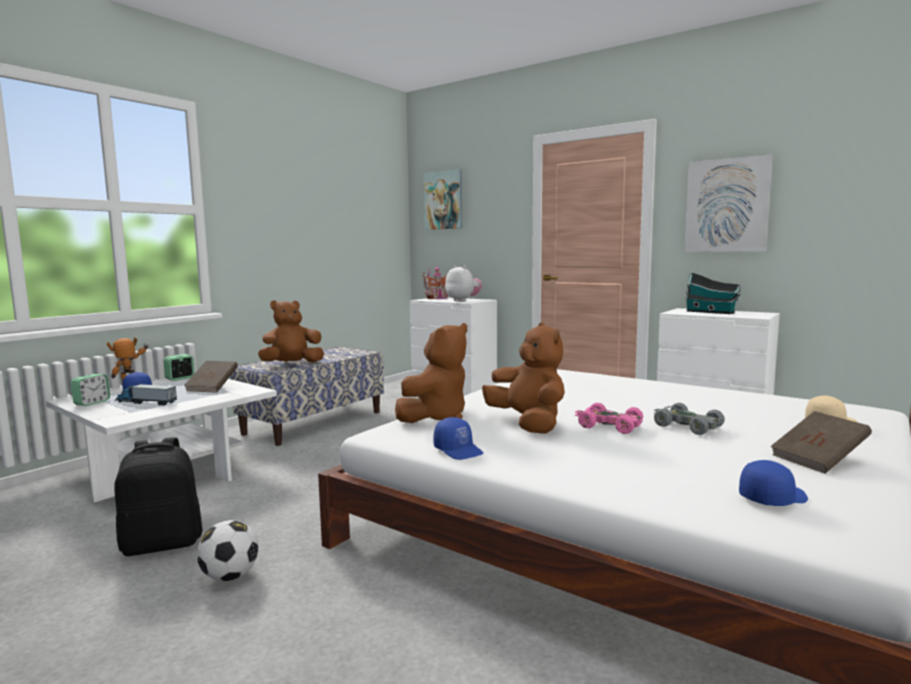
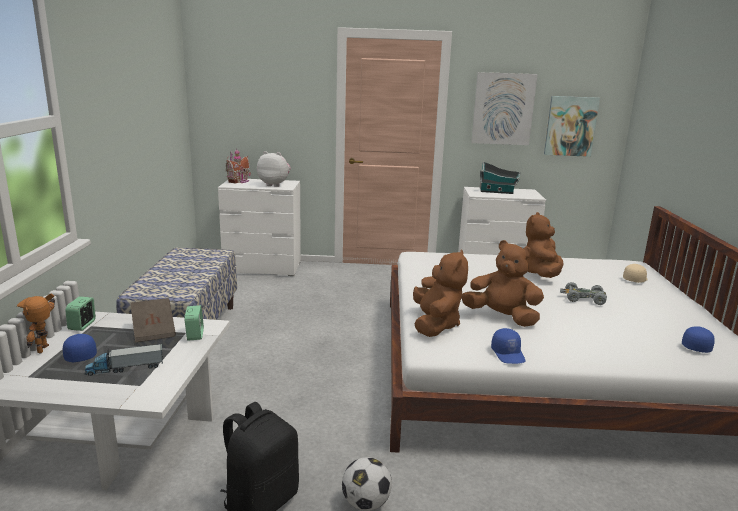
camera: 35 degrees left, 10 degrees up
alarm clock [70,374,110,406] -> alarm clock moved to [184,305,204,341]
brown plush toy [258,300,324,362] -> brown plush toy moved to [526,212,564,278]
picture [423,169,462,230] -> picture moved to [544,96,600,157]
blue cap [434,417,484,460] -> blue cap turned 60 degrees clockwise [491,328,526,364]
pink toy car [575,403,643,434] -> none
brown book [770,411,872,474] -> none

